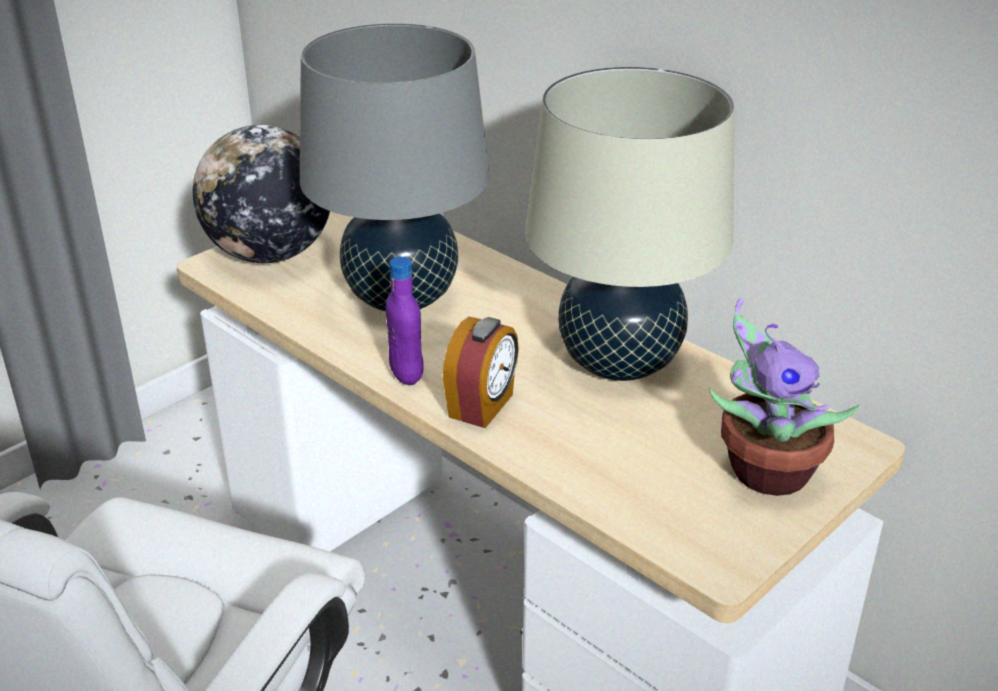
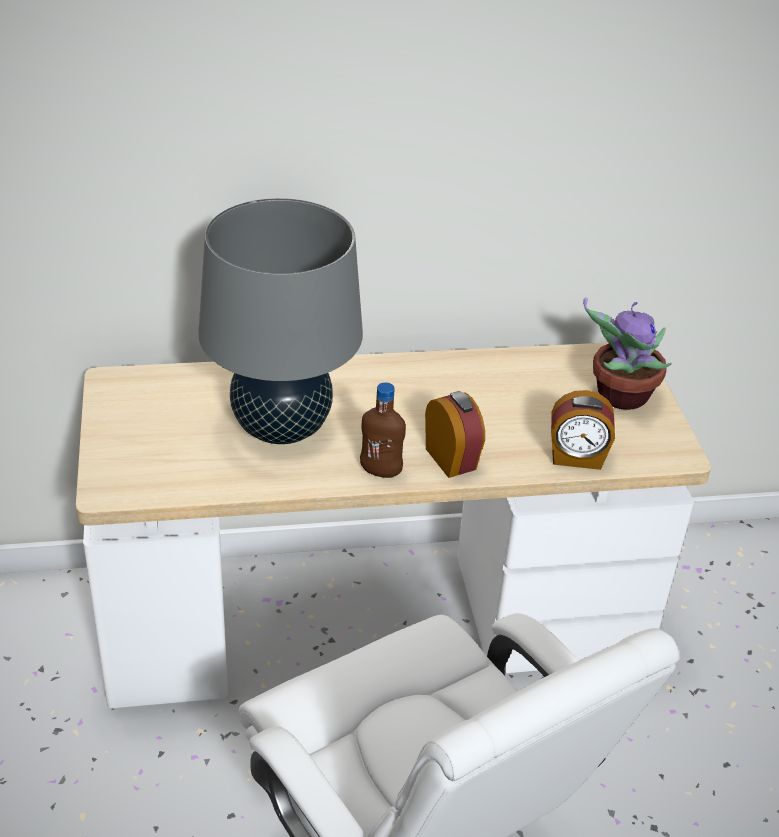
camera: 55 degrees left, 5 degrees up
globe [193,125,330,263] -> none
purple bottle [386,257,423,385] -> brown bottle [360,382,406,478]
beige table lamp [525,67,734,381] -> none
none -> alarm clock [551,390,615,470]

